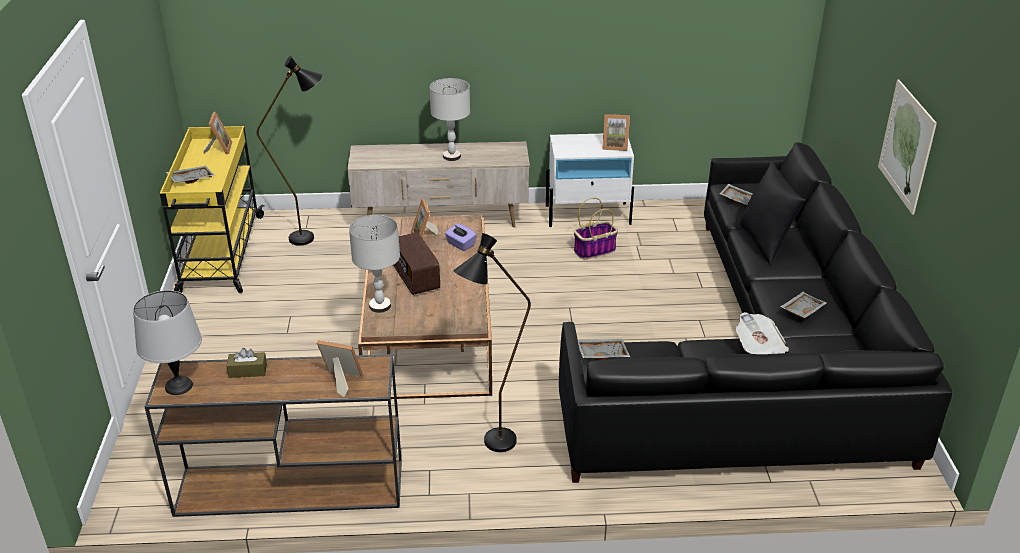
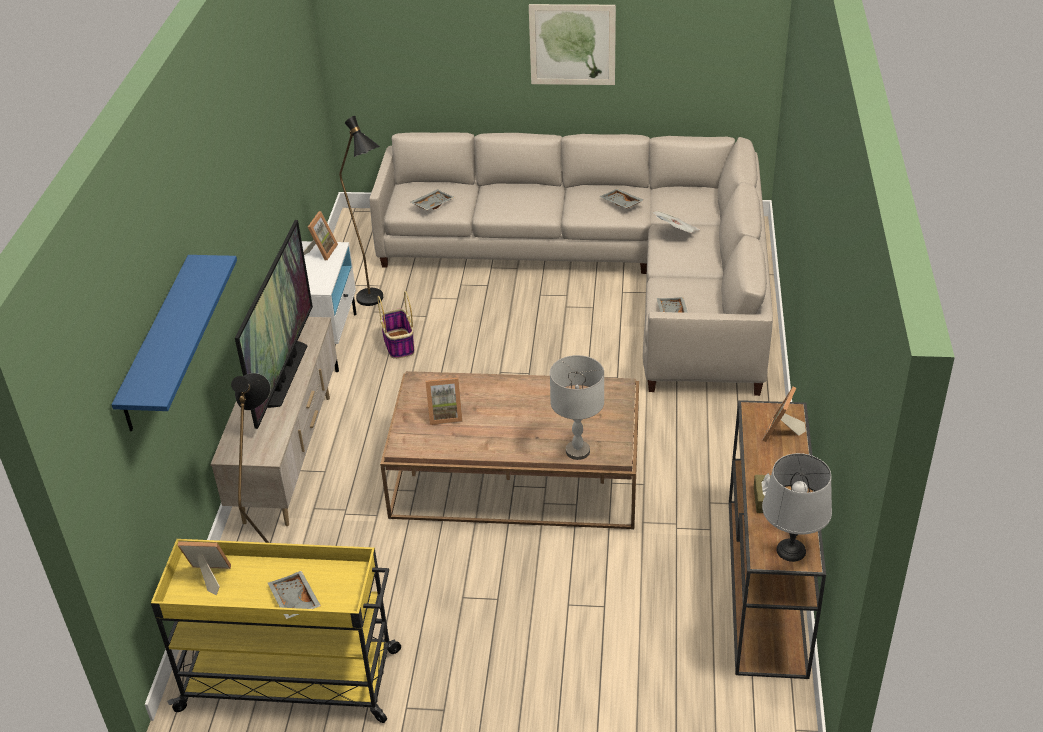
camera: 80 degrees left, 5 degrees up
radio [394,232,440,295] -> none
grey table lamp [430,78,470,161] -> television [235,220,313,429]
purple tissue box [445,223,477,251] -> none
black floor lamp [453,233,531,452] -> black floor lamp moved to [339,116,383,306]
black sofa [559,142,952,483] -> beige sofa [369,132,773,396]
black pillow [740,162,806,265] -> none
none -> blue shelf [112,255,237,431]

